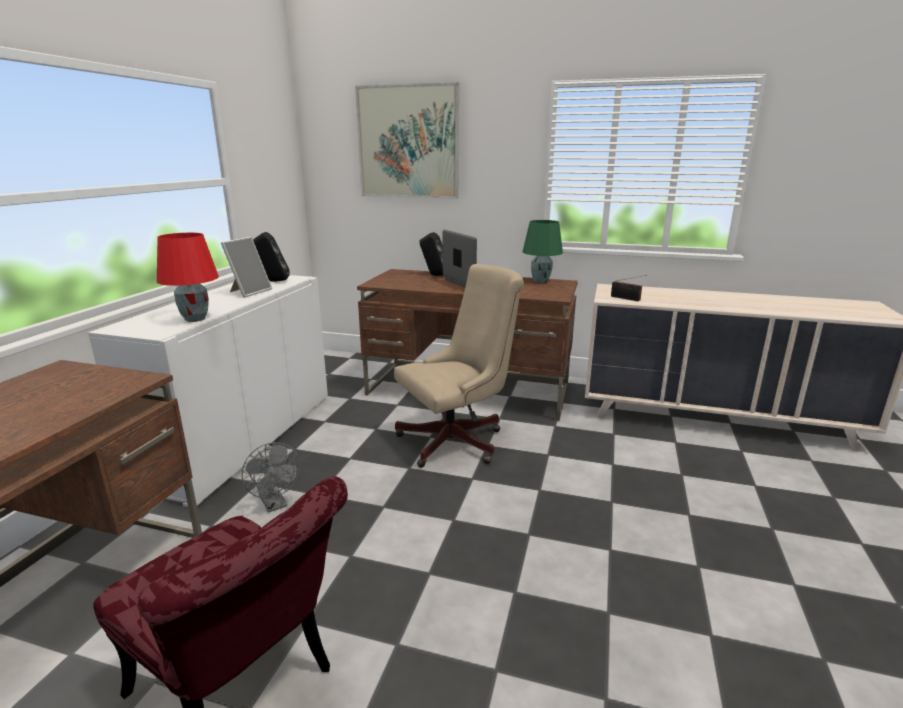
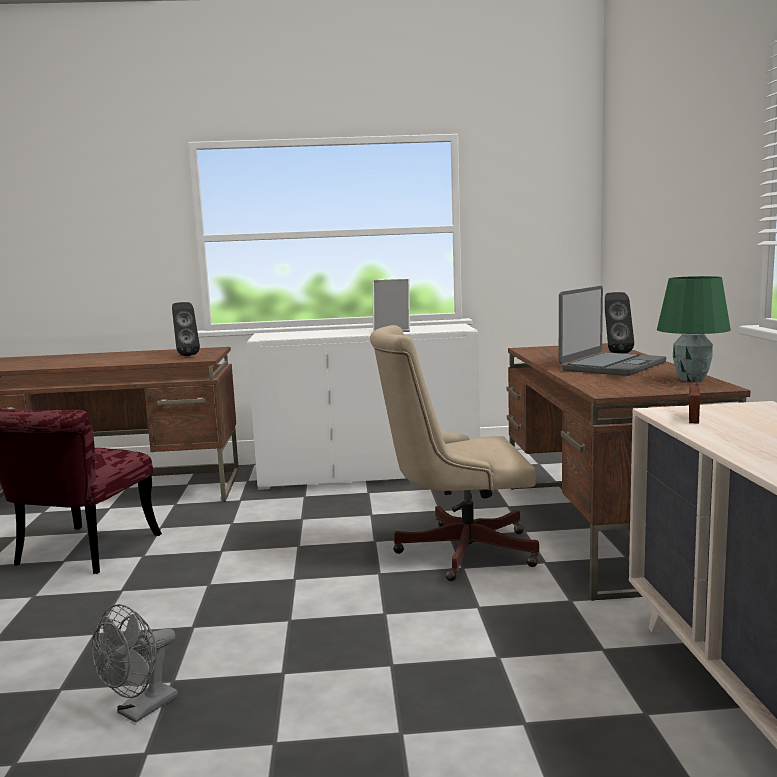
camera: 70 degrees right, 10 degrees down
red table lamp [157,233,219,322] -> none
grey fan [242,442,300,513] -> grey fan moved to [91,604,178,723]
black speaker [253,232,290,282] -> black speaker moved to [172,302,200,356]
picture [355,82,459,199] -> none
beige office chair [394,264,524,468] -> beige office chair turned 135 degrees clockwise [370,325,539,581]

